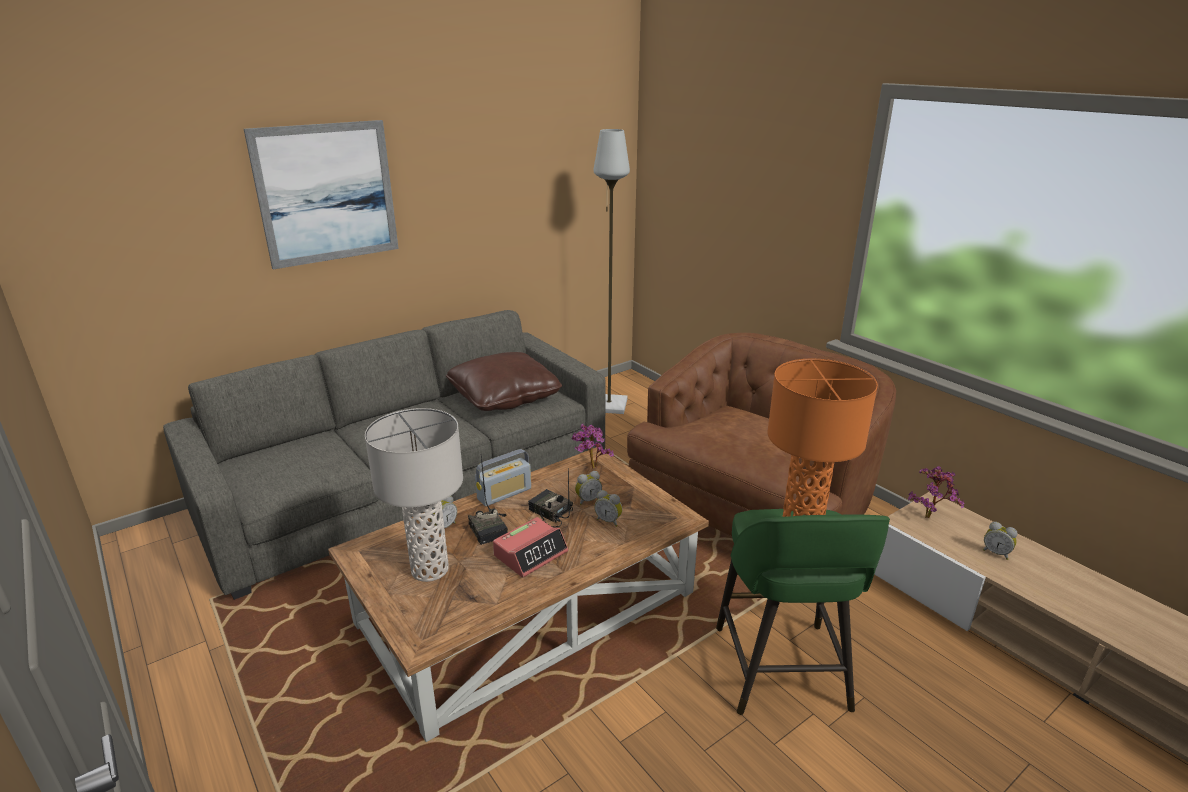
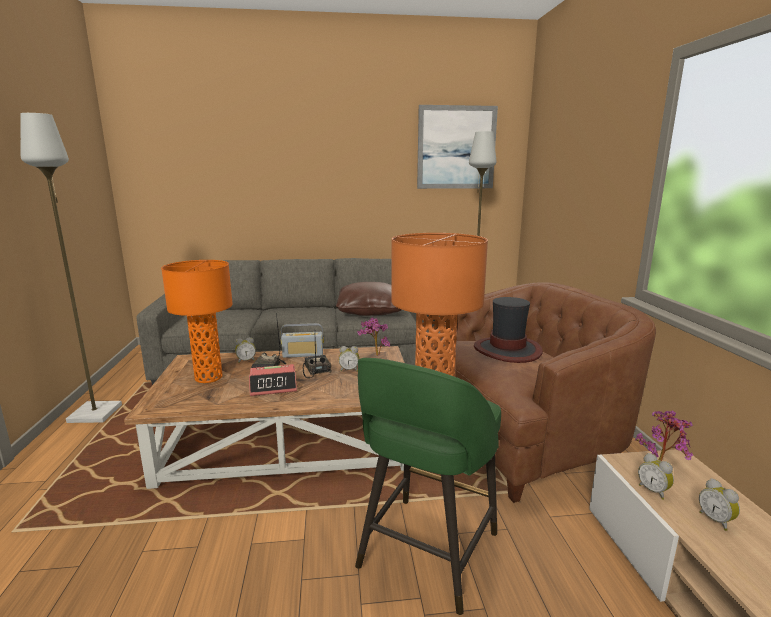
camera: 30 degrees right, 10 degrees down
picture [244,120,399,269] -> picture moved to [417,105,498,189]
white table lamp [365,408,463,582] -> orange table lamp [161,260,233,383]
alarm clock [594,490,622,527] -> alarm clock moved to [638,453,674,500]
none -> grey floor lamp [20,113,122,423]
none -> hat [474,297,543,363]

